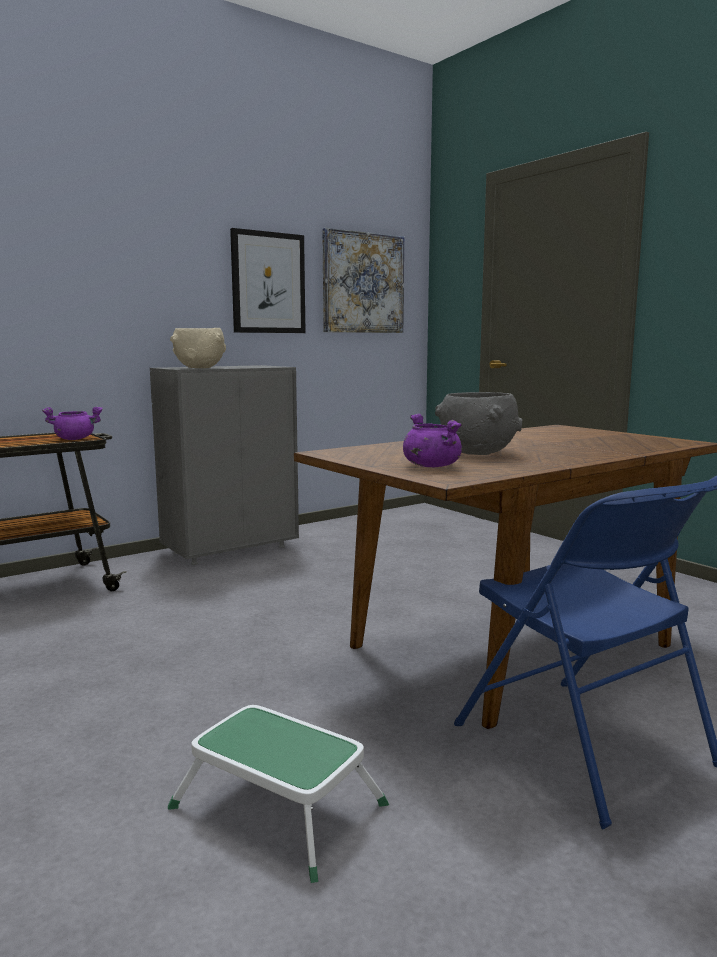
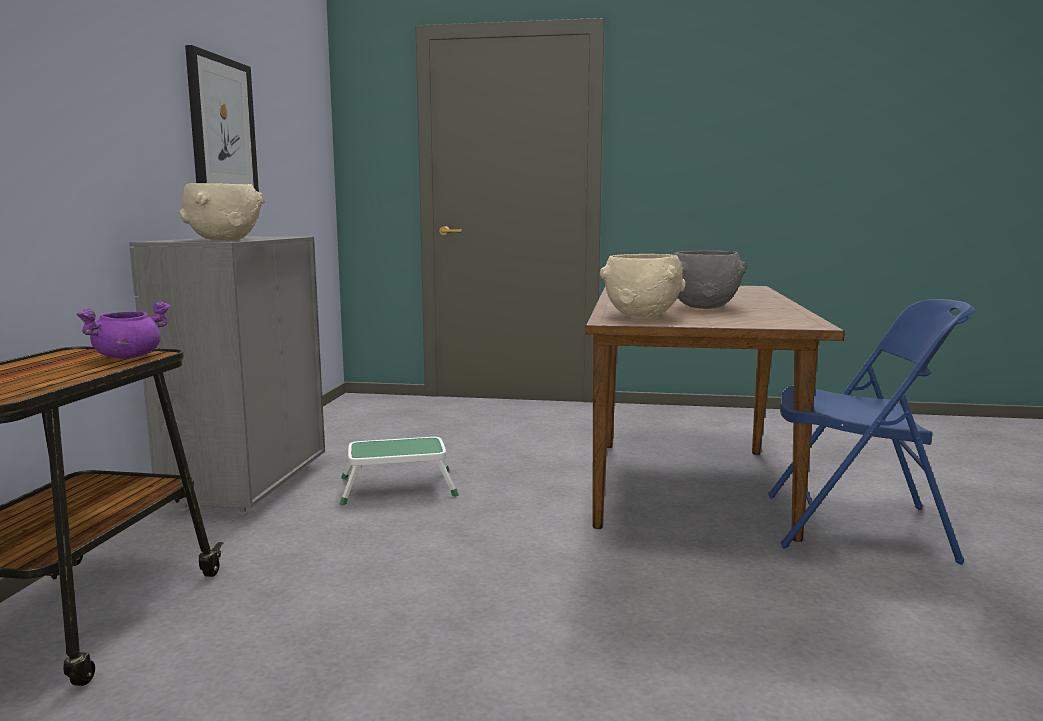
camera: 45 degrees left, 0 degrees up
green step ladder [168,705,389,883] -> green step ladder moved to [339,437,459,505]
picture [322,228,404,333] -> none
purple cooking pot [403,414,462,467] -> none
none -> beige bowl [600,254,685,317]

